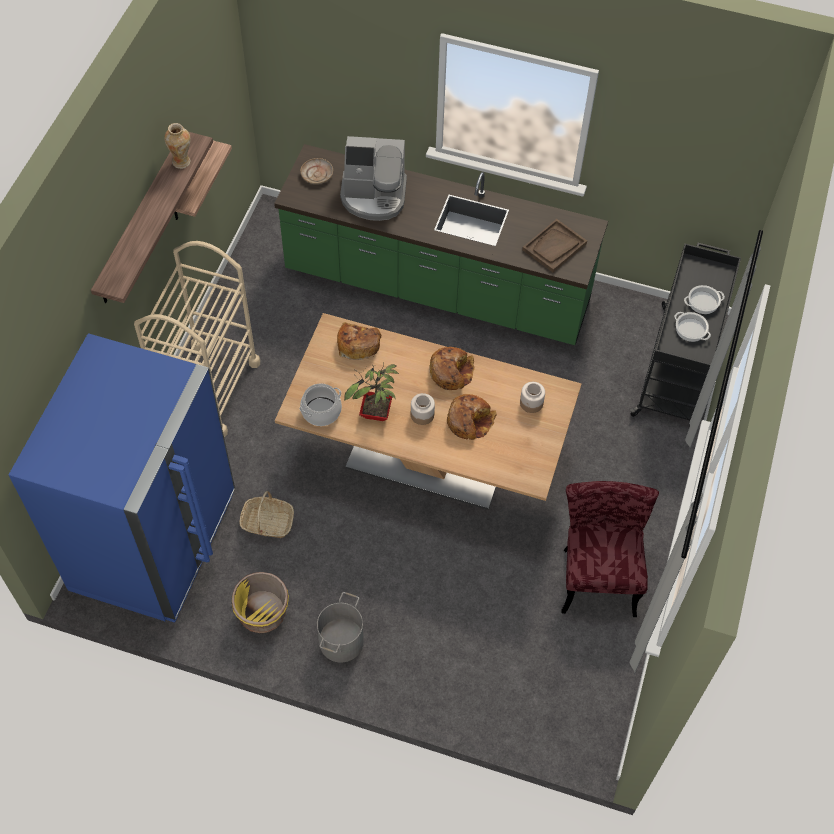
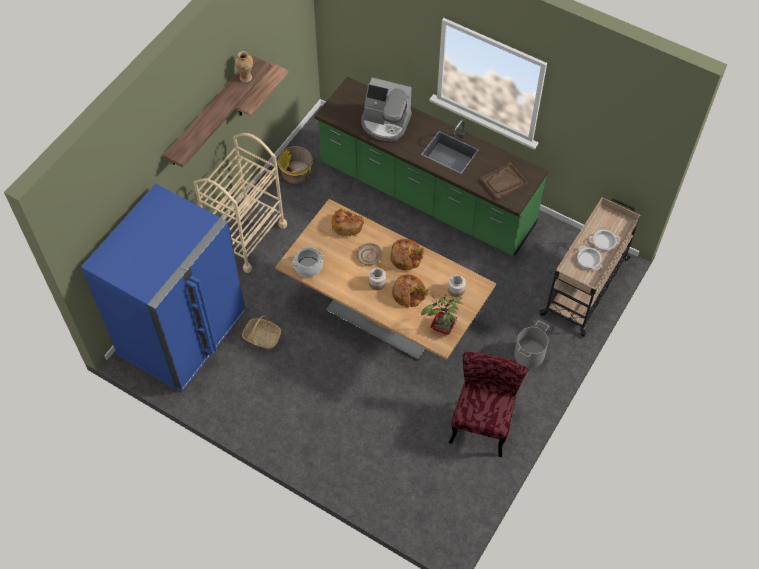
camera: 15 degrees right, 0 degrees up
yellow planter [232,572,289,633] -> yellow planter moved to [278,146,313,184]
beige plate [300,158,333,184] -> beige plate moved to [357,243,382,265]
grey bucket [317,592,364,663] -> grey bucket moved to [514,320,549,368]
potted plant [344,362,399,421] -> potted plant moved to [421,295,463,335]
black cart [630,243,741,430] -> beige cart [539,197,641,337]

